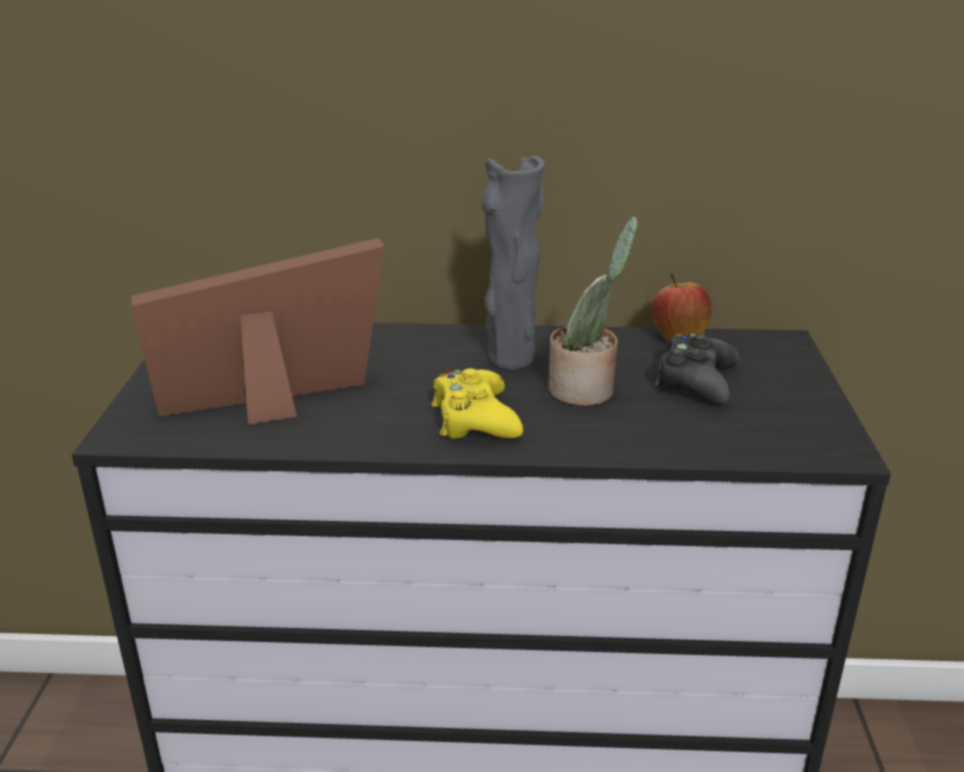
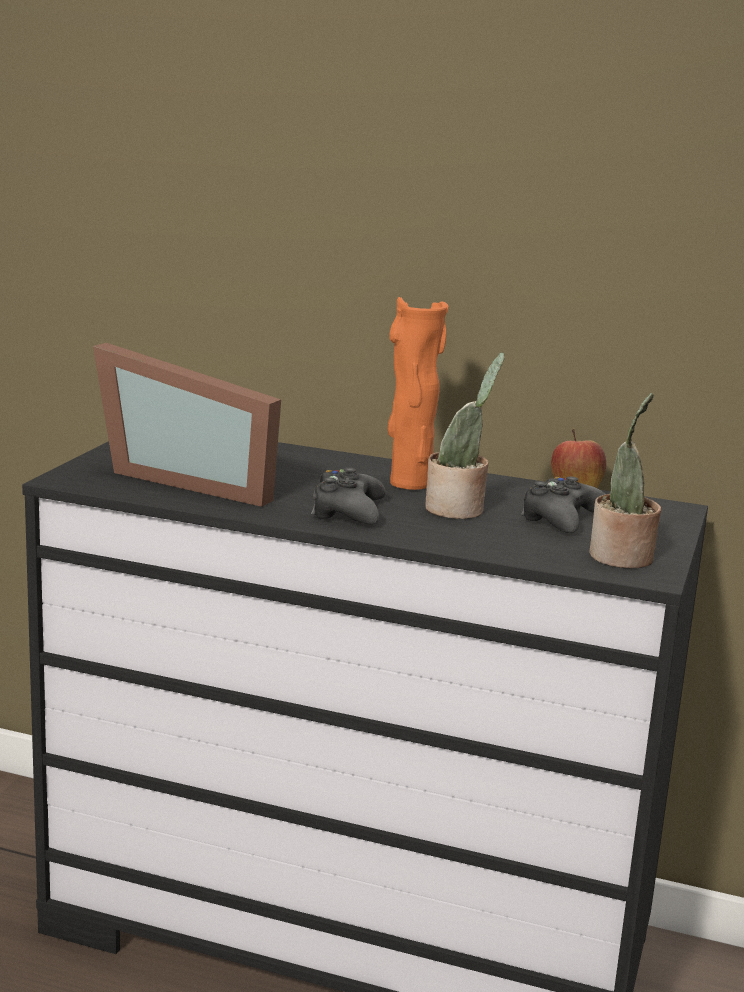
camera: 15 degrees right, 10 degrees down
picture frame [131,238,385,425] -> picture frame turned 150 degrees counterclockwise [93,343,281,507]
yellow game controller [432,368,523,439] -> black game controller [311,468,386,525]
grey vase [482,156,546,369] -> orange vase [387,297,449,490]
none -> potted plant [589,393,661,568]

